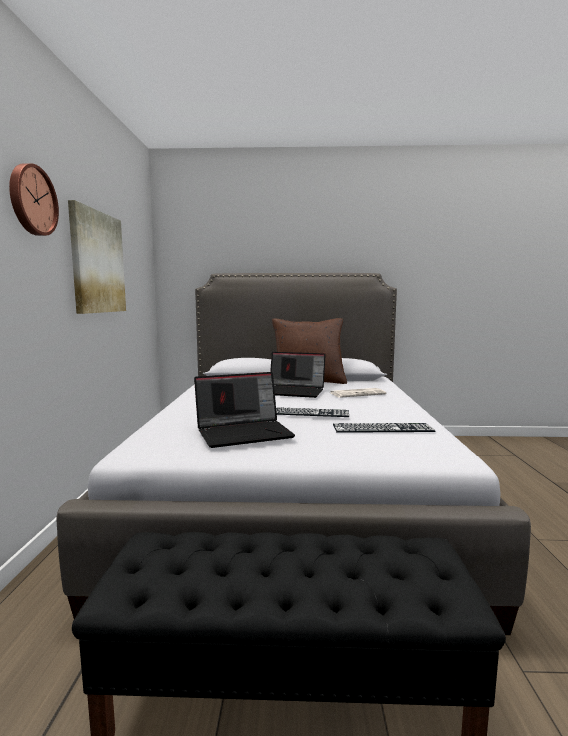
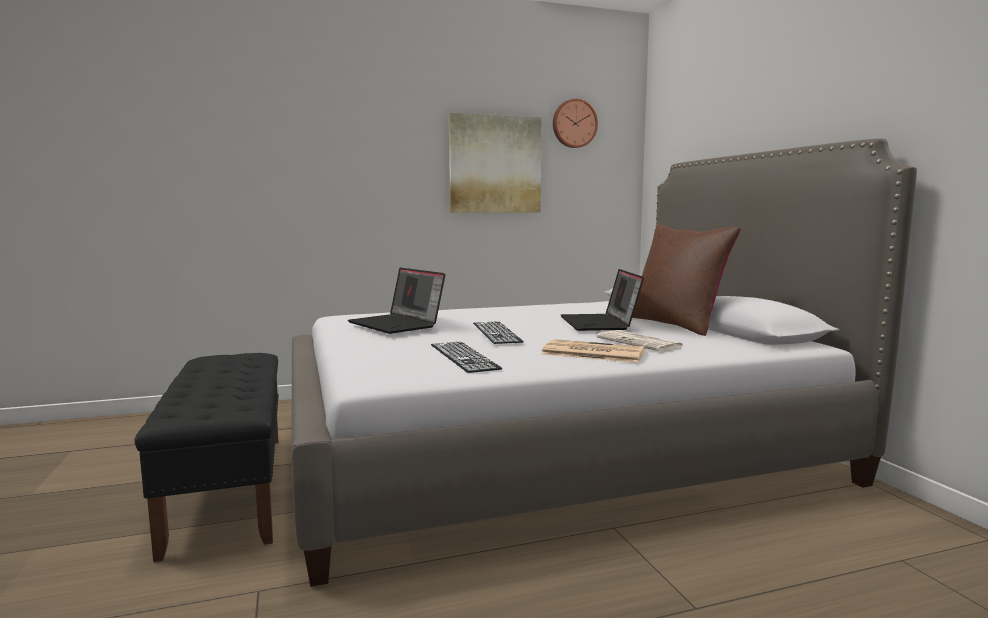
camera: 70 degrees right, 0 degrees up
wall clock [9,163,59,236] -> wall clock moved to [553,99,598,148]
none -> newspaper [541,339,645,363]

